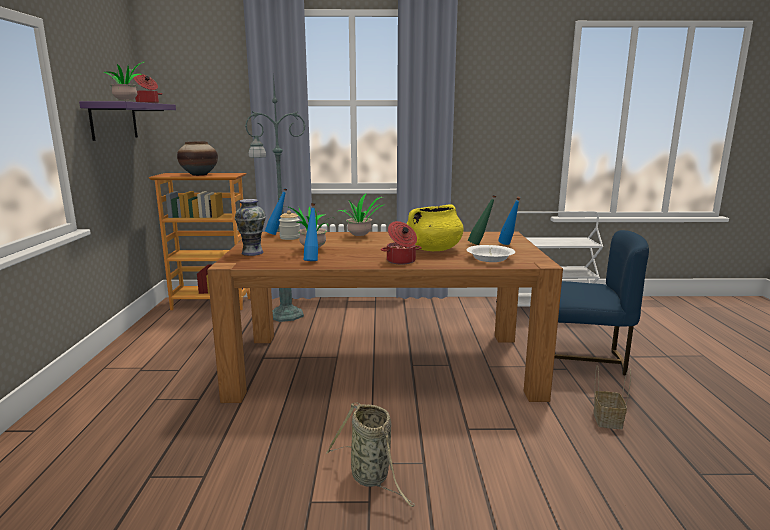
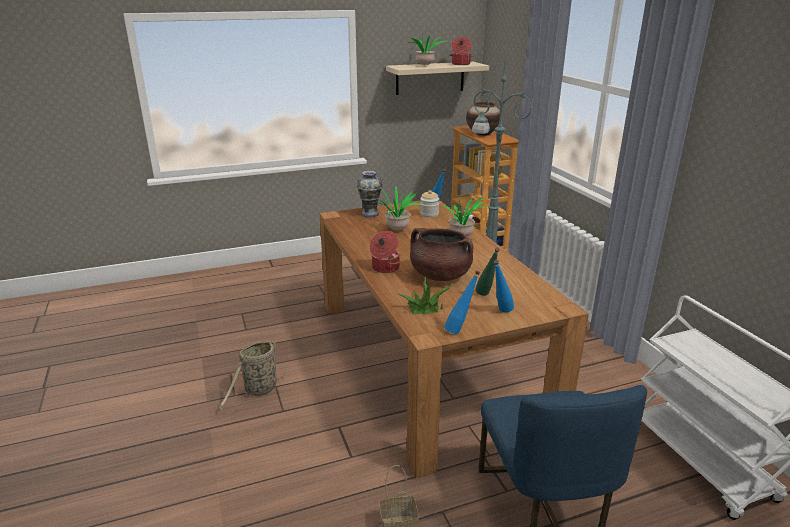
camera: 70 degrees right, 10 degrees up
purple shelf [79,101,176,141] -> beige shelf [386,62,489,95]
blue bottle [304,203,318,261] -> blue bottle moved to [444,270,480,334]
yellow cooking pot [406,205,464,251] -> brown cooking pot [410,228,473,281]
white bowl [467,245,515,262] -> potted plant [398,277,453,315]

